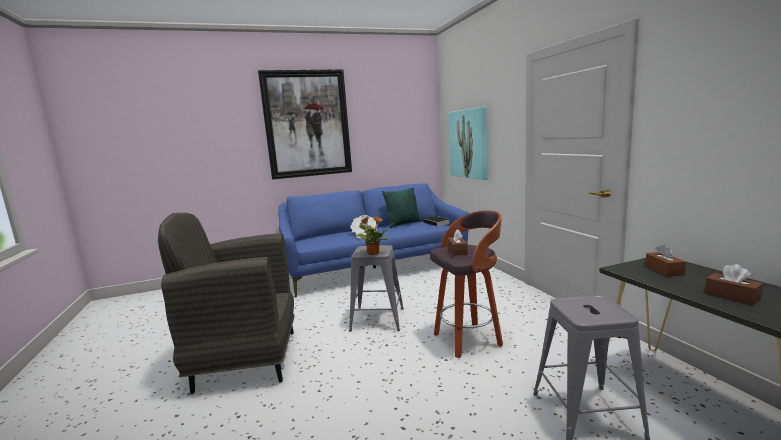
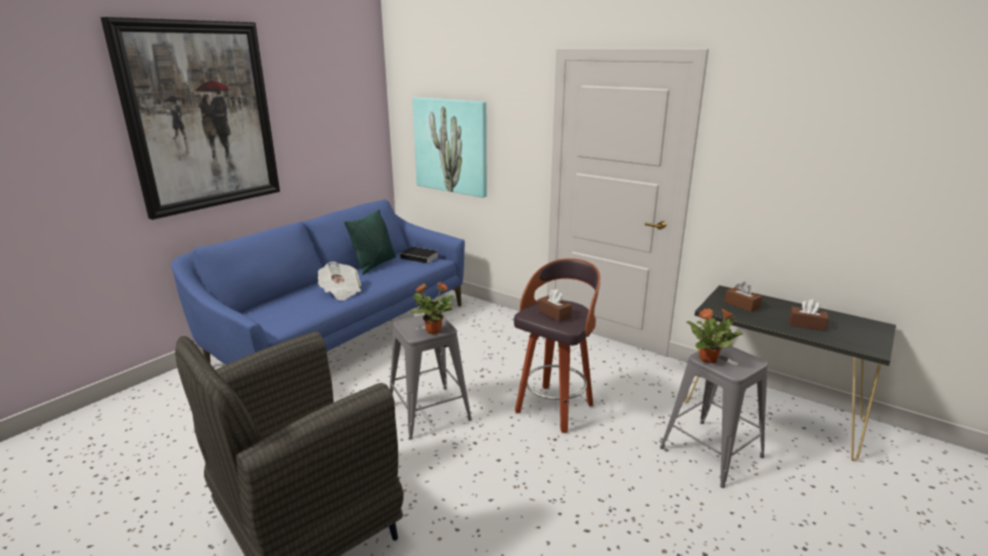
camera: 35 degrees left, 10 degrees up
none -> potted plant [686,308,743,363]

